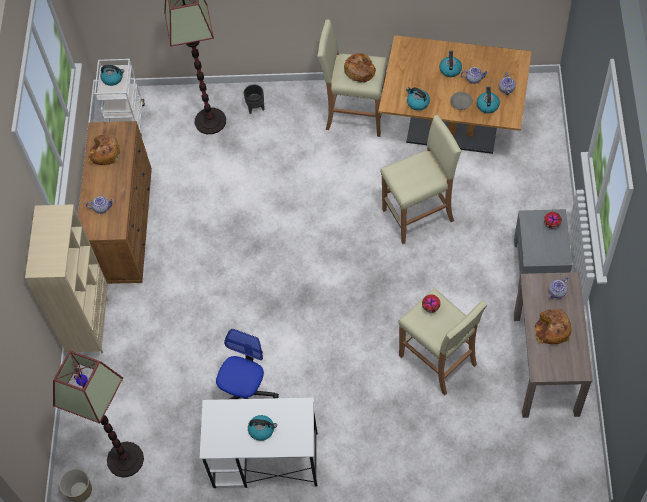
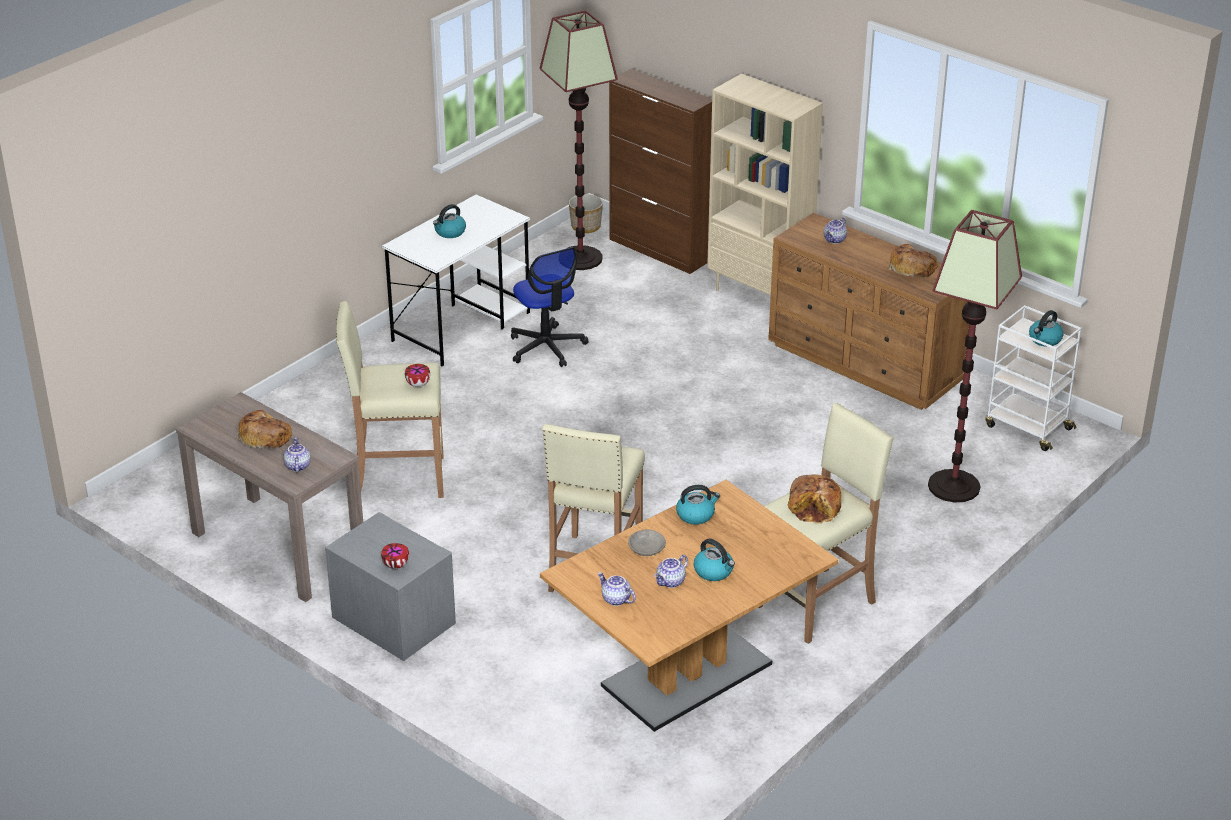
camera: 125 degrees right, 25 degrees down
black planter [244,85,265,114] -> none
kettle [477,86,500,113] -> none
none -> brown cabinet [609,69,712,274]

